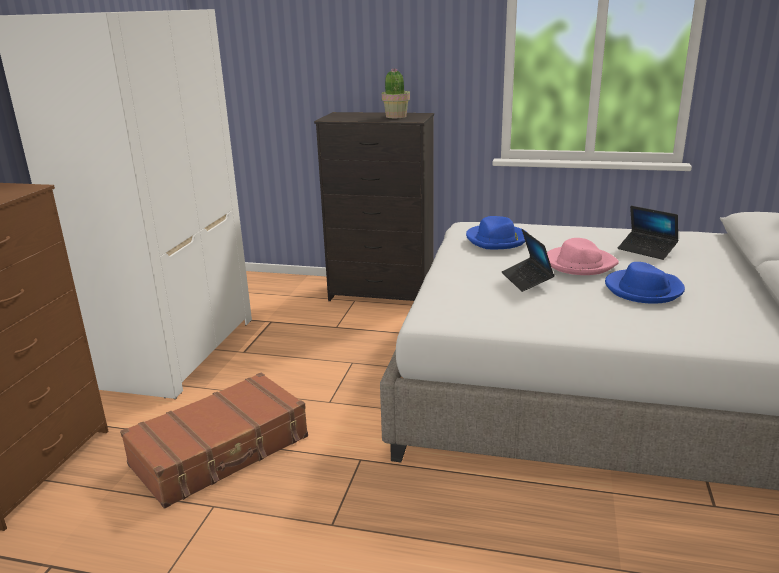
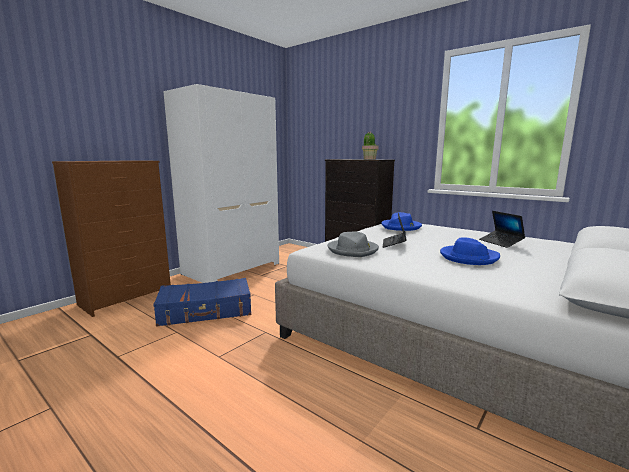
camera: 25 degrees right, 10 degrees down
brown suitcase [120,372,308,508] -> blue suitcase [153,278,251,327]
pink hat [547,238,619,275] -> none
none -> grey hat [327,231,379,257]

